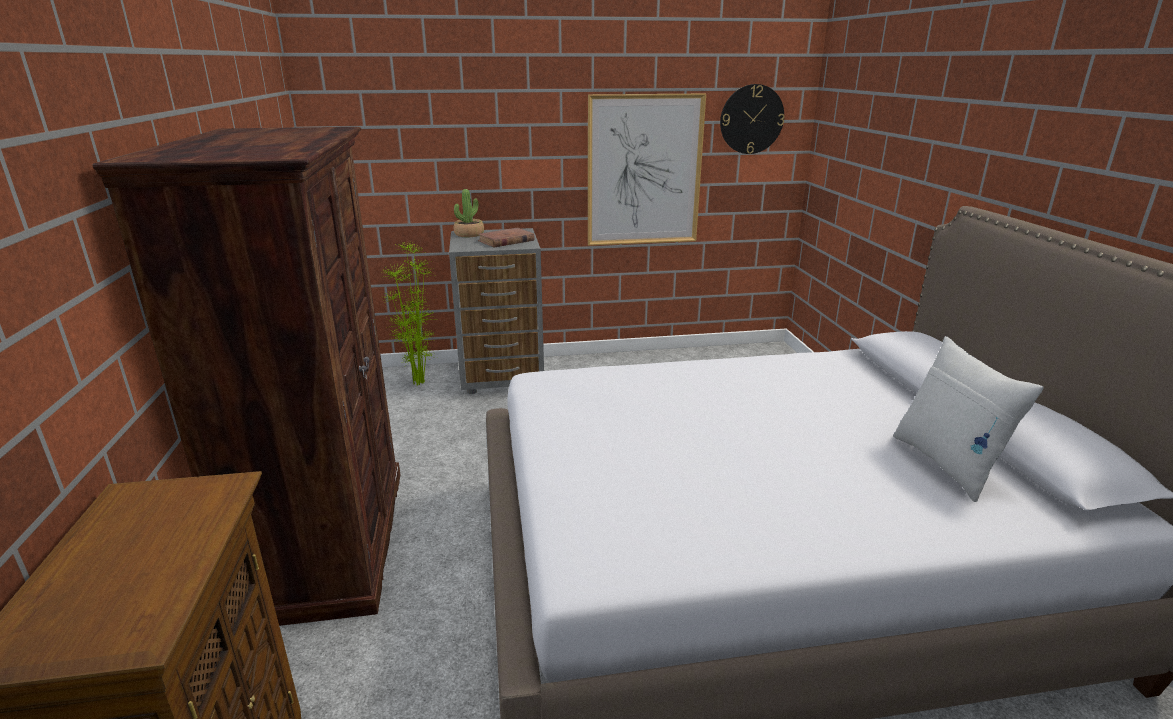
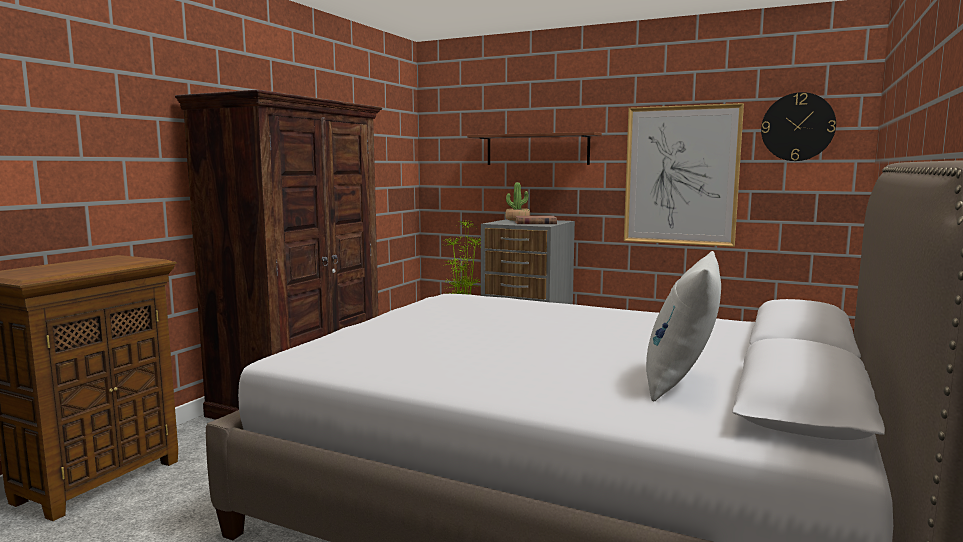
camera: 35 degrees right, 15 degrees down
none -> brown shelf [467,132,602,165]

